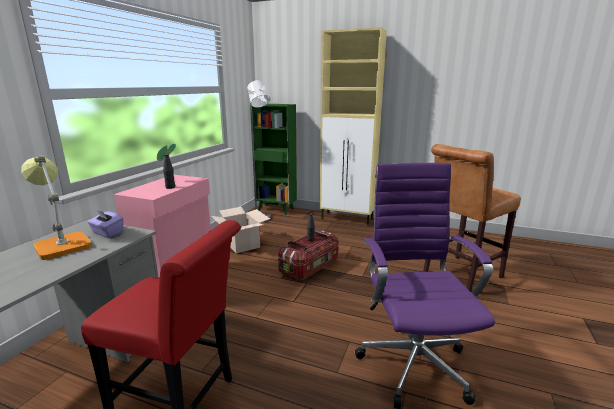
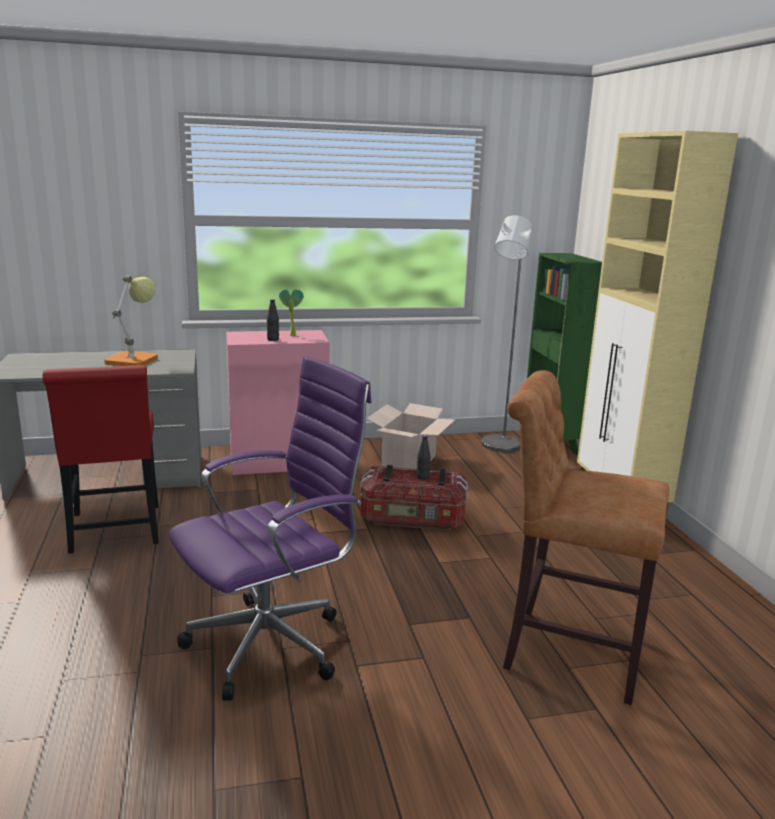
camera: 55 degrees right, 0 degrees up
purple tissue box [87,209,124,238] -> none

